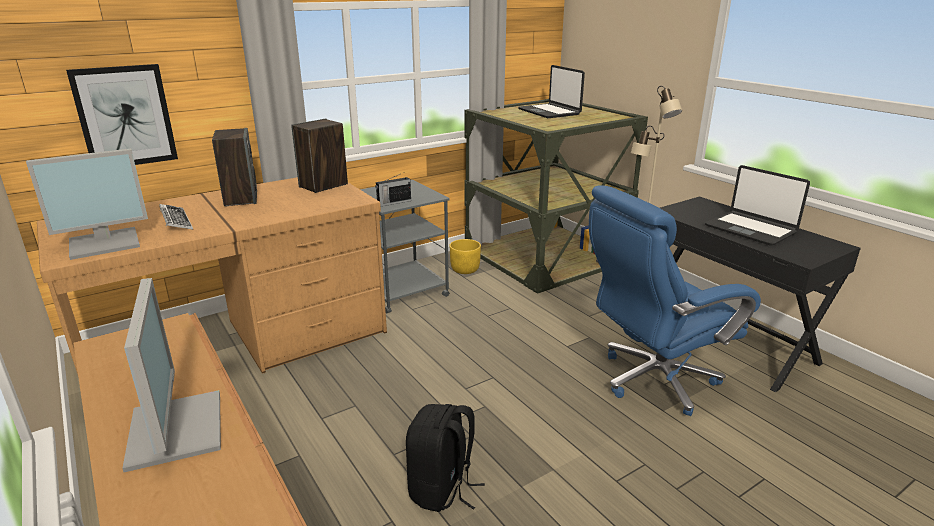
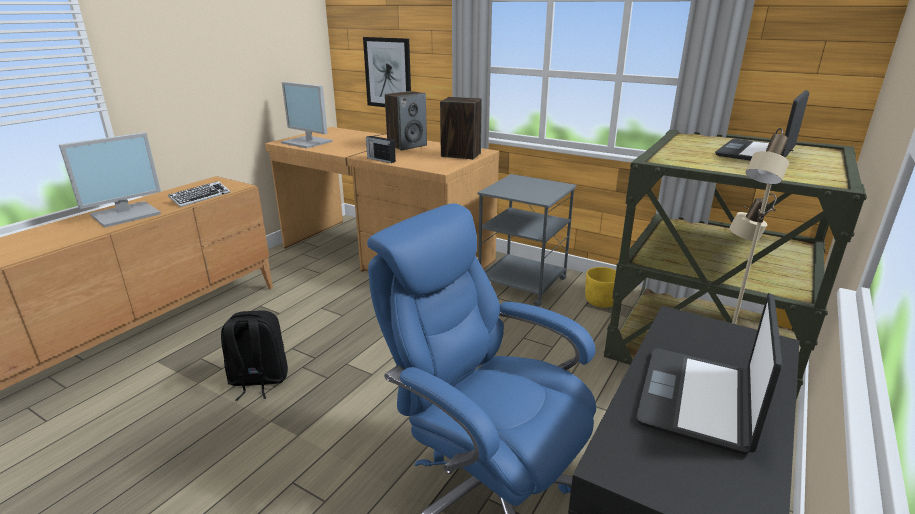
camera: 65 degrees right, 0 degrees up
keyboard [159,204,193,230] -> keyboard moved to [168,181,230,207]
radio [375,172,411,206] -> radio moved to [366,134,396,163]

